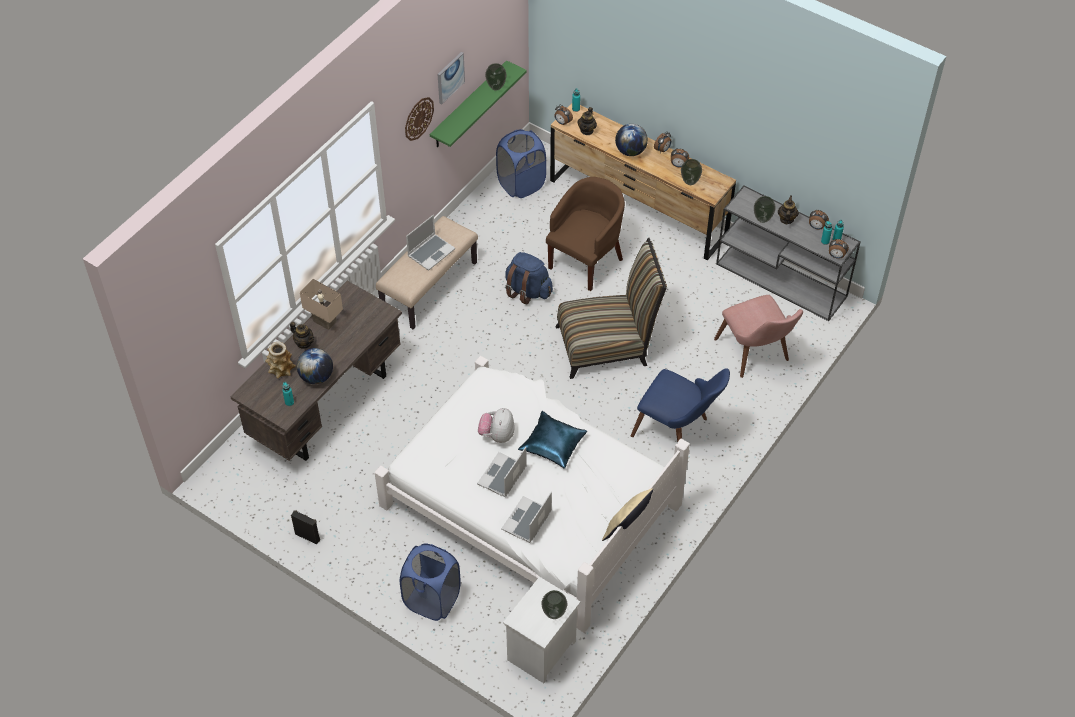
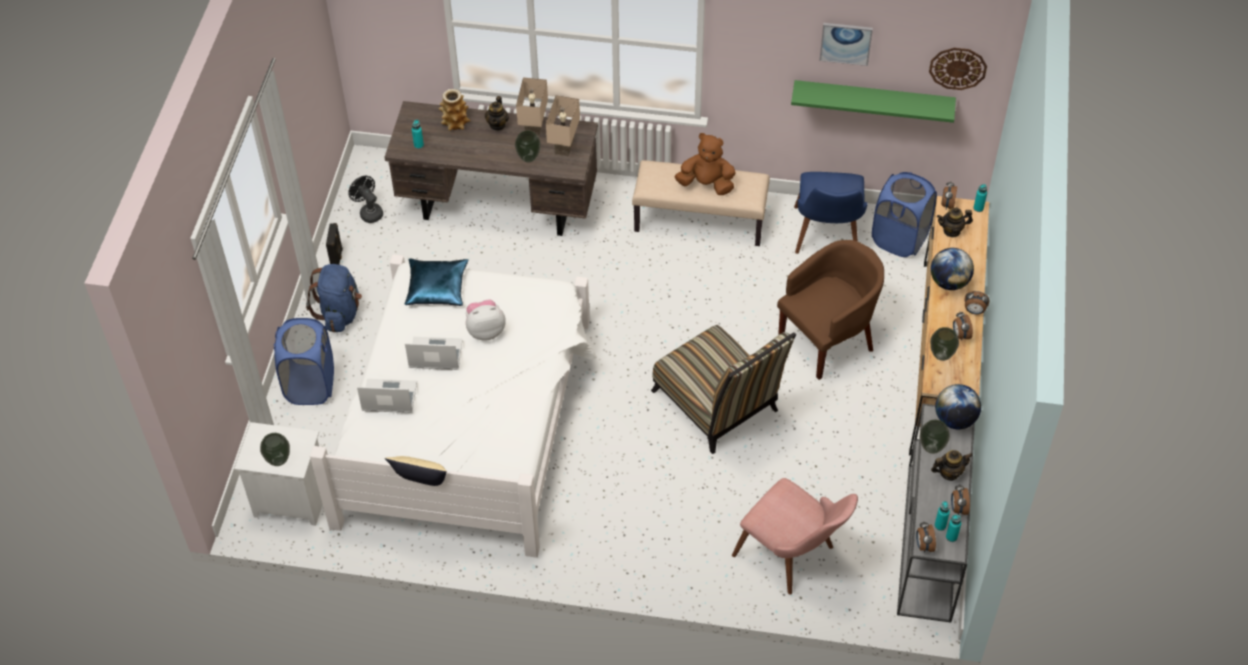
camera: 65 degrees right, 0 degrees up
globe [297,348,333,384] -> globe moved to [935,384,981,429]
wall clock [405,97,434,141] -> wall clock moved to [929,48,987,90]
laptop [406,215,455,271] -> brown plush toy [675,133,736,195]
vase [485,63,507,91] -> vase moved to [515,130,541,163]
blue backpack [505,252,553,305] -> blue backpack moved to [306,264,362,332]
blue pillow [518,411,587,469] -> blue pillow moved to [405,259,468,306]
brown armchair [546,177,625,291] -> brown armchair turned 45 degrees counterclockwise [777,240,884,380]
blue chair [631,368,730,442] -> blue chair moved to [794,172,867,254]
pink chair [714,295,803,378] -> pink chair turned 90 degrees counterclockwise [732,478,858,594]
none -> black fan [348,176,383,223]
none -> beige table lamp [546,95,580,156]

